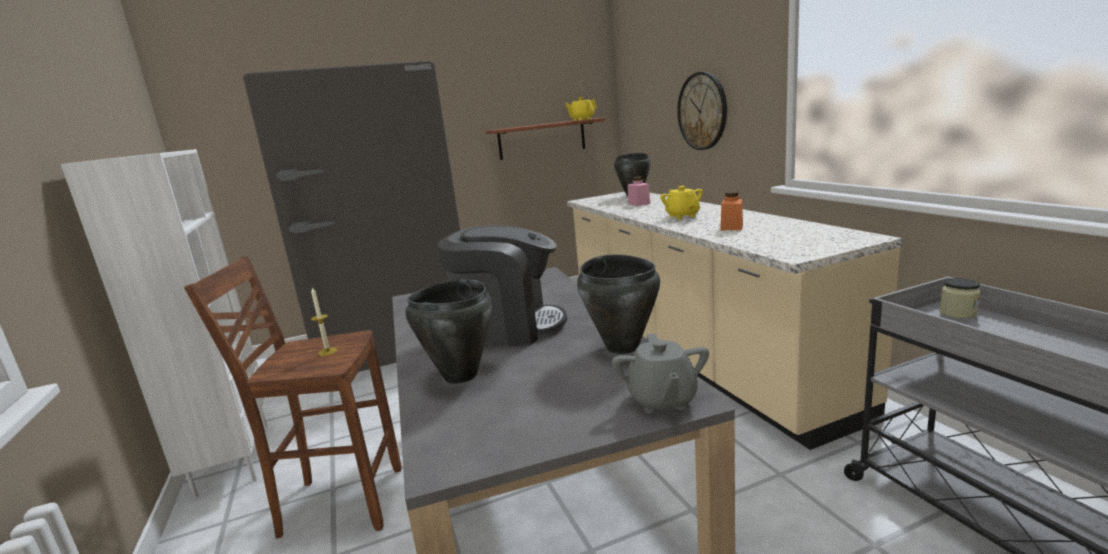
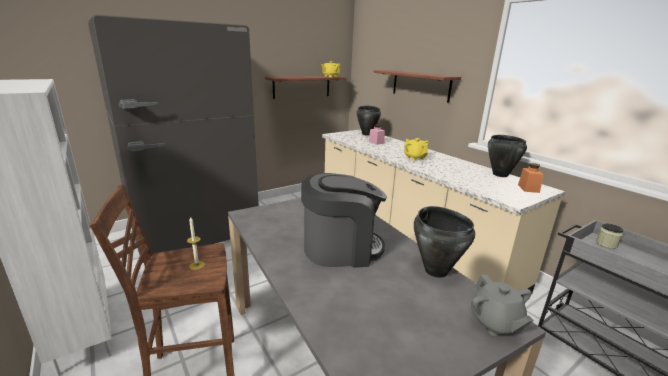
camera: 15 degrees left, 5 degrees up
black cooking pot [405,279,492,384] -> black cooking pot moved to [488,135,527,177]
wall clock [677,72,727,150] -> shelf [374,70,461,103]
orange jar [721,191,743,230] -> orange jar moved to [518,163,544,193]

